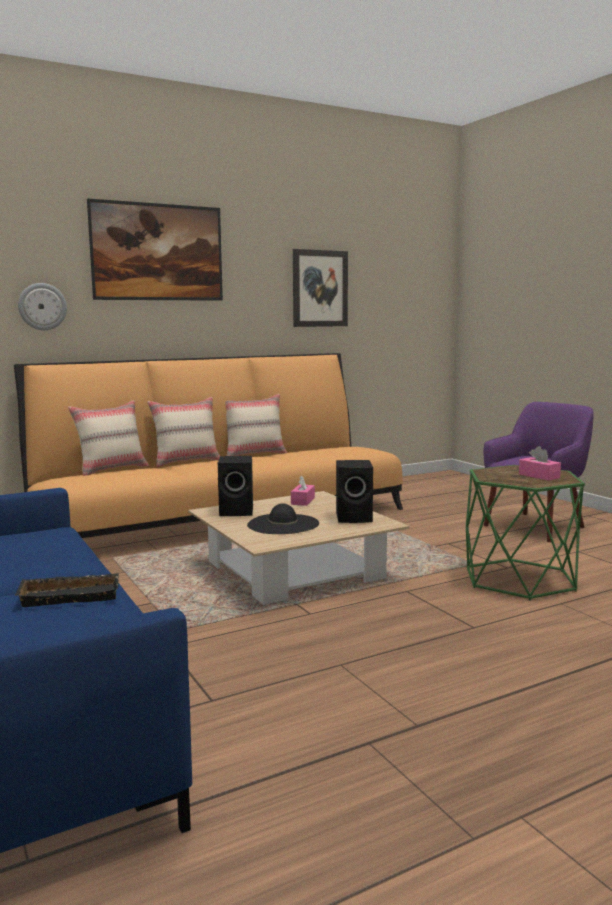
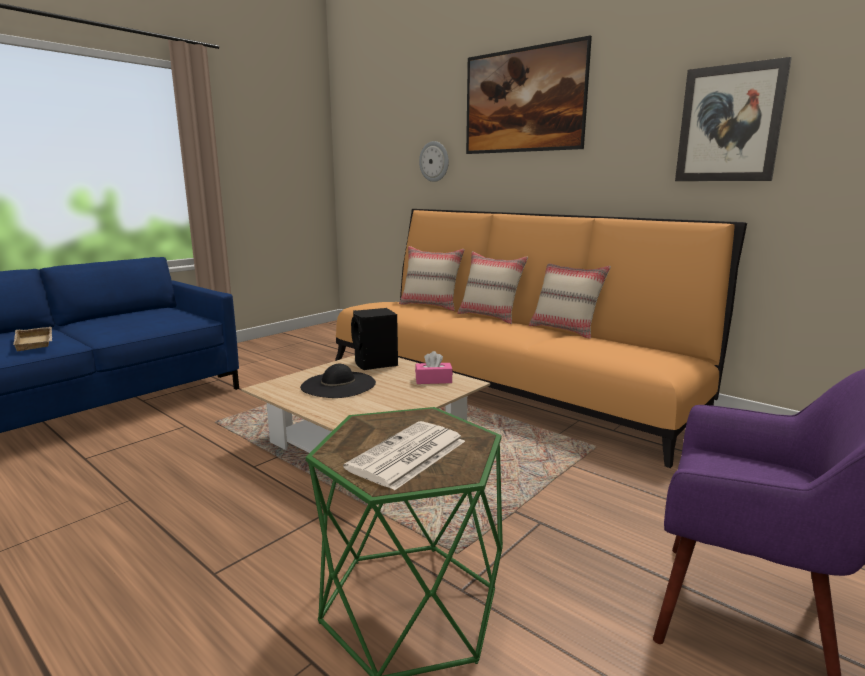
camera: 70 degrees right, 5 degrees up
black tray [15,574,119,607] -> beige tray [13,327,52,351]
black speaker [336,460,373,523] -> none
pink tissue box [519,446,561,481] -> newspaper [343,421,465,491]

